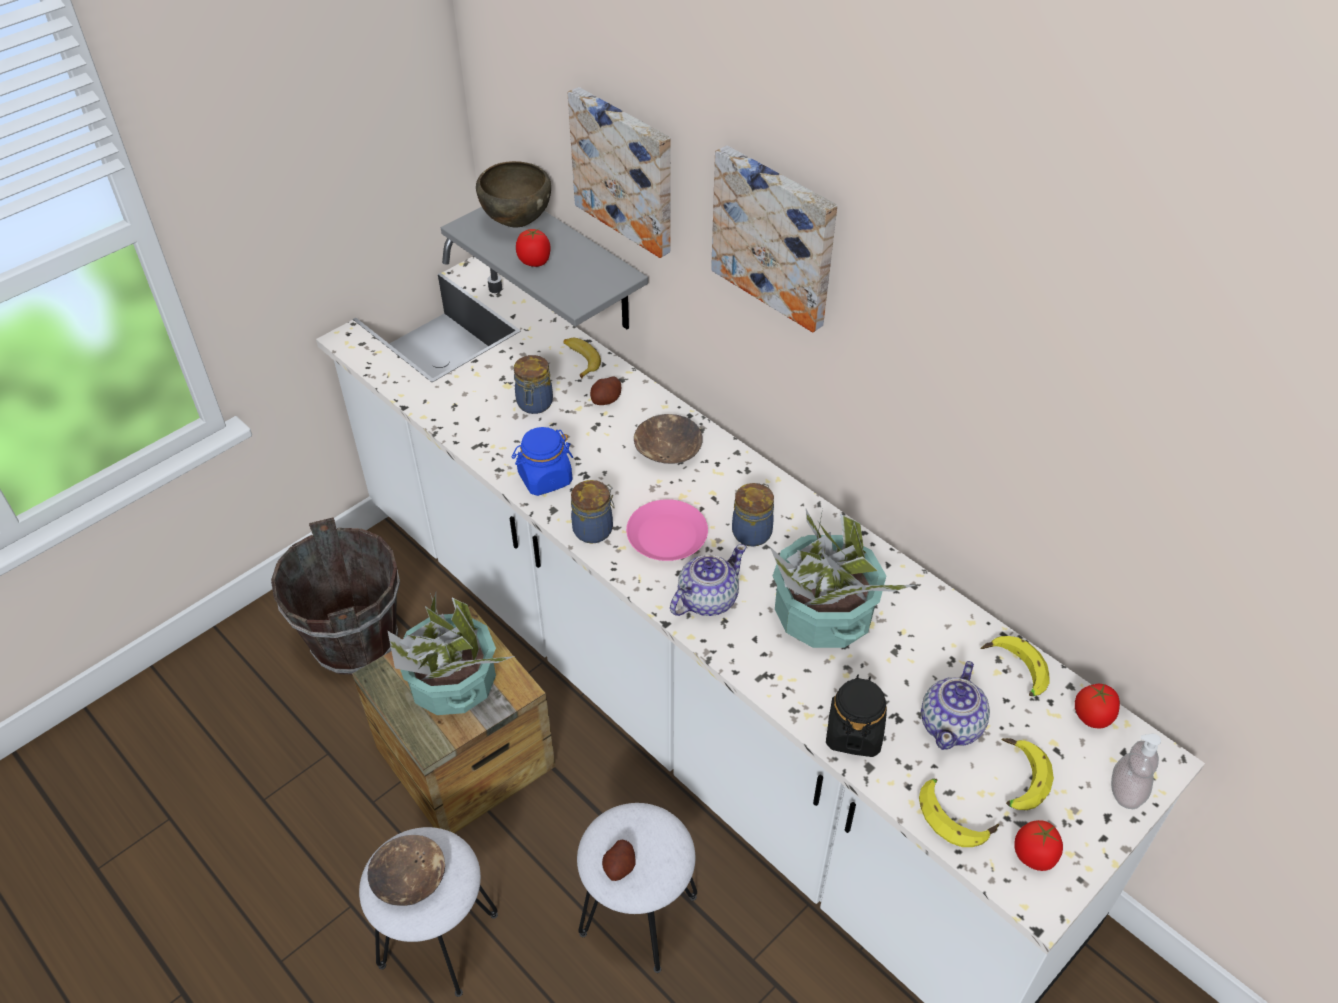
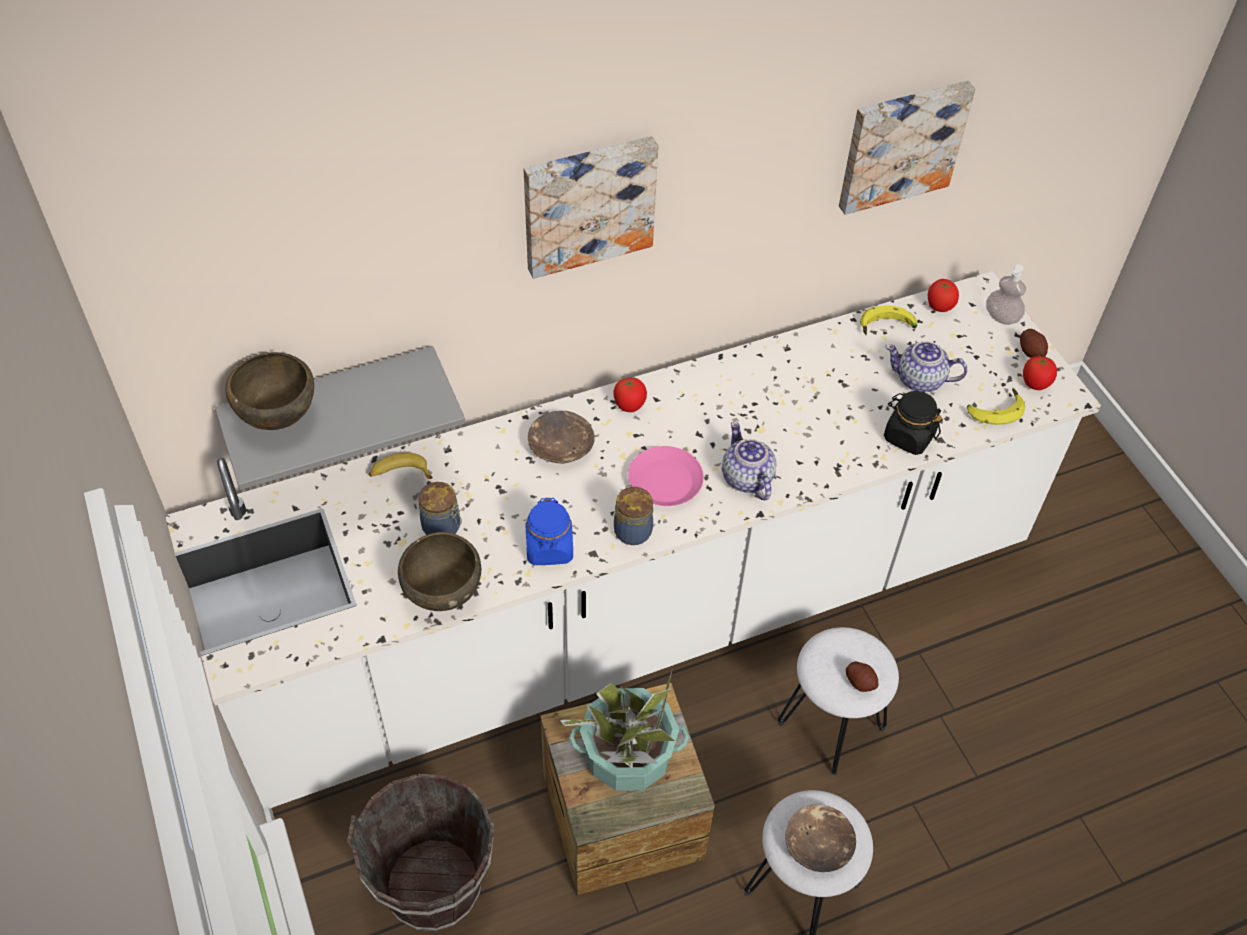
camera: 70 degrees left, 5 degrees up
tomato [516,229,550,267] -> tomato moved to [614,377,647,412]
picture [568,87,671,258] -> picture moved to [839,81,975,215]
potato [590,377,621,405] -> potato moved to [1020,329,1048,358]
jar [732,483,774,547] -> none
potted plant [770,509,915,648] -> none
teapot [921,661,990,750] -> teapot turned 150 degrees clockwise [885,341,967,392]
banana [1002,738,1054,810] -> none
none -> brown bowl [398,532,481,611]

